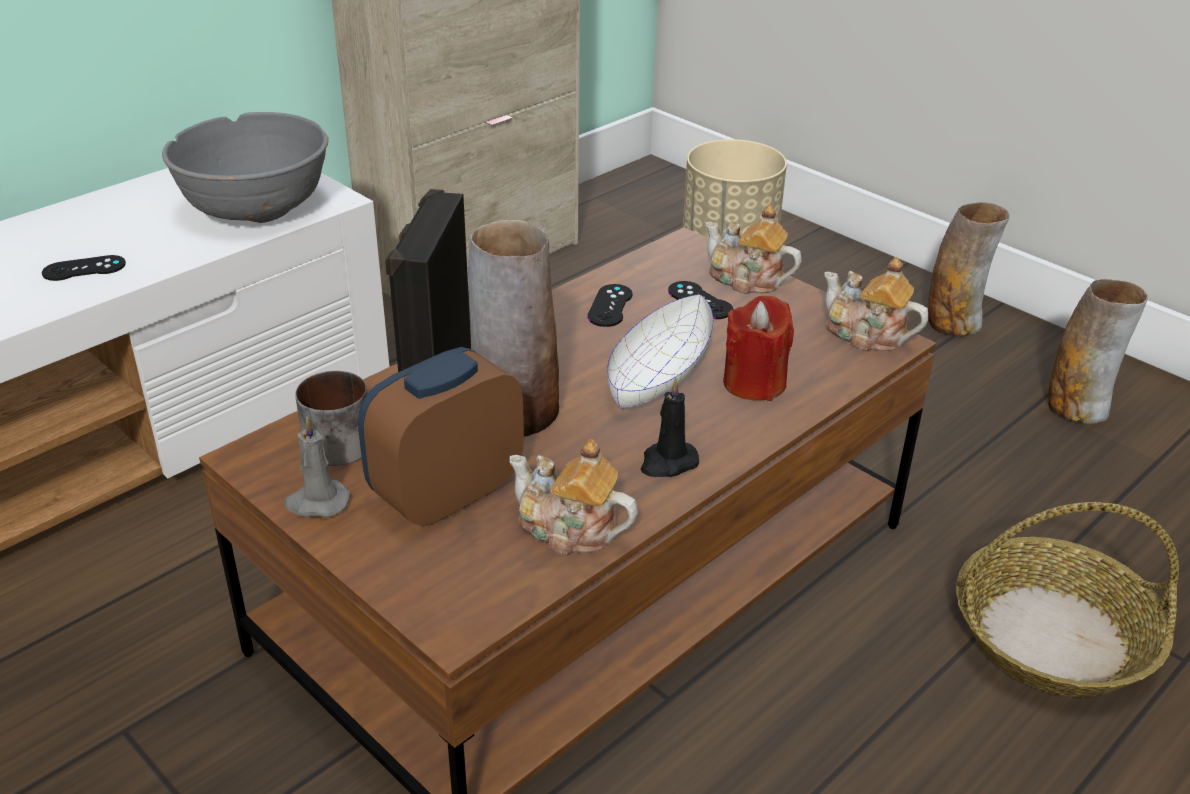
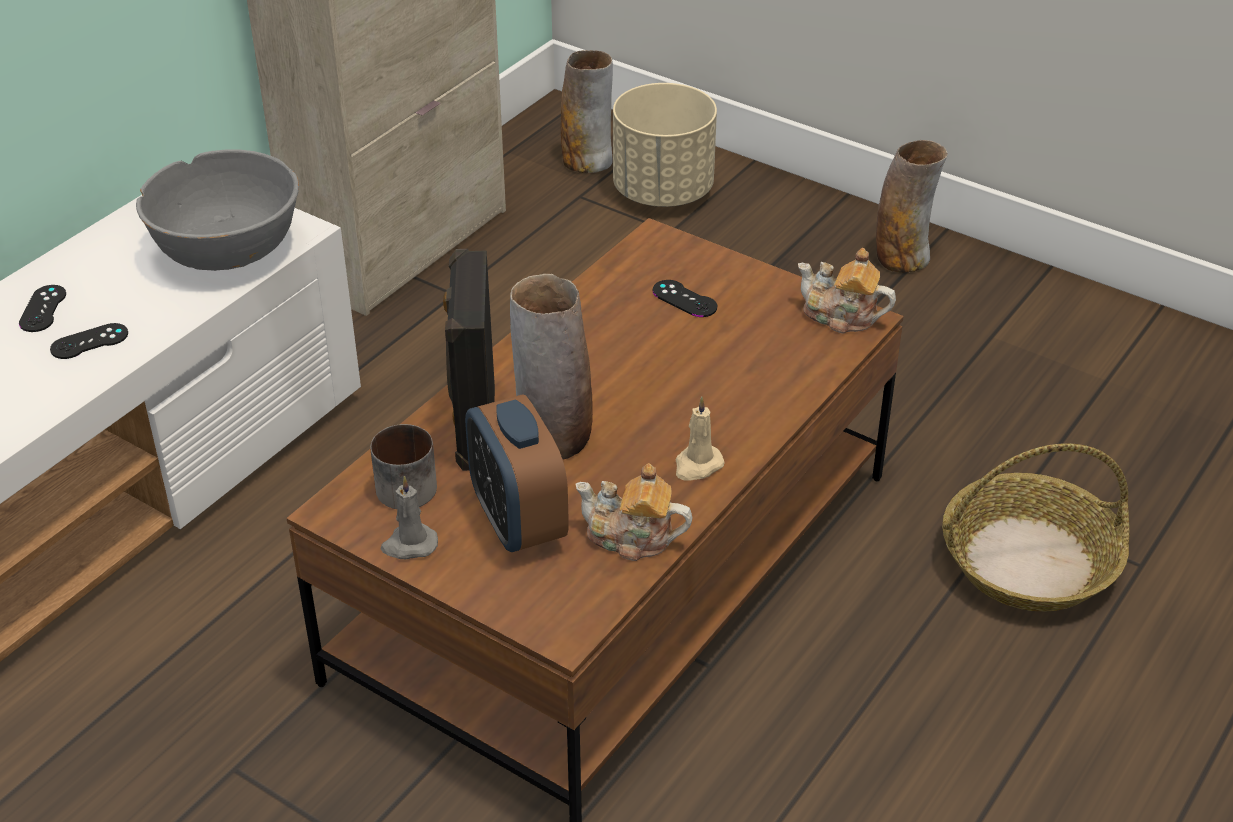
camera: 10 degrees left, 5 degrees up
alarm clock [358,347,524,526] -> alarm clock turned 60 degrees counterclockwise [465,394,569,552]
black game controller [587,284,632,327] -> black game controller moved to [19,285,66,332]
white bowl [607,294,713,408] -> none
black candle [641,377,699,477] -> beige candle [675,397,725,481]
teapot [706,204,802,294] -> none
red candle [723,295,794,401] -> none
vase [1048,279,1148,424] -> vase moved to [561,50,613,173]

